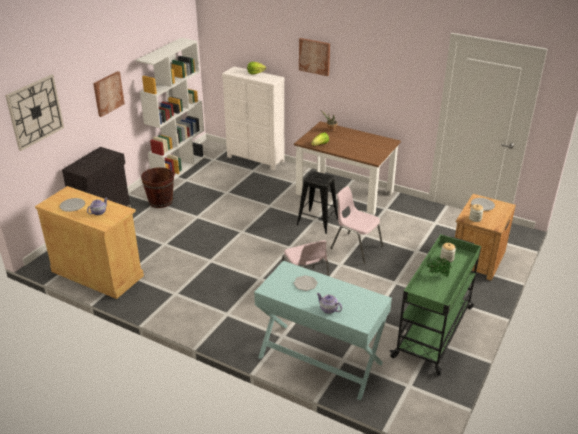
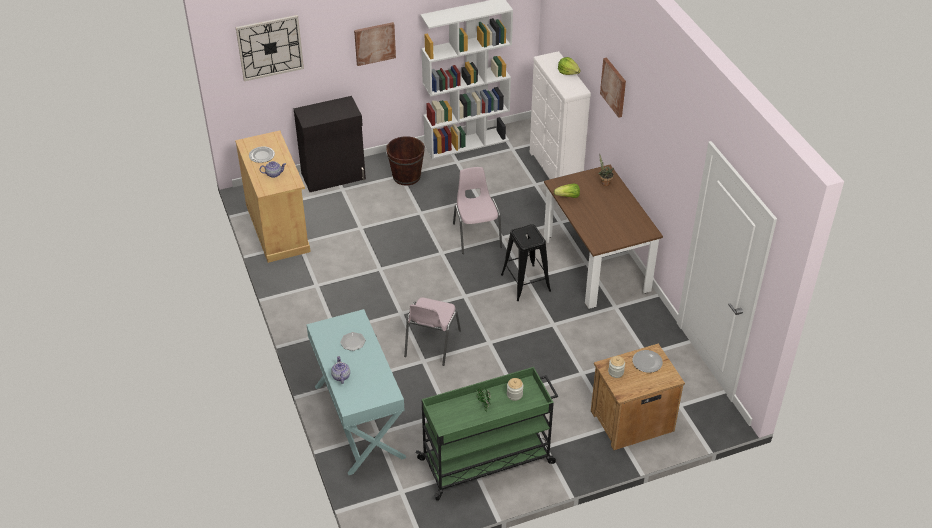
camera: 40 degrees right, 10 degrees up
pink chair [330,186,383,264] -> pink chair moved to [453,167,502,254]

